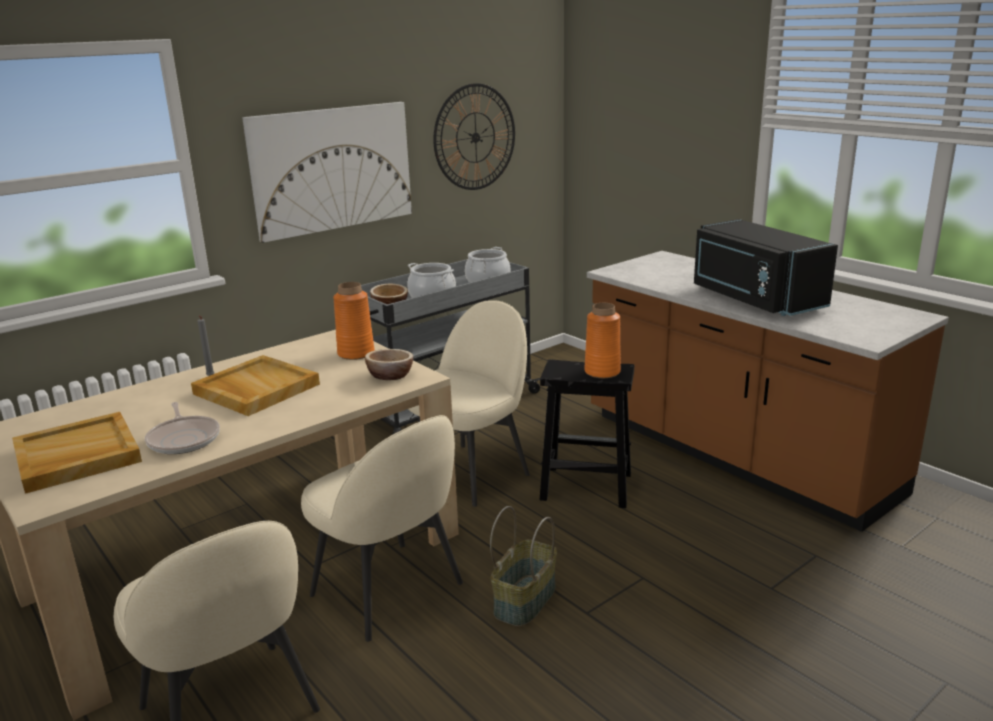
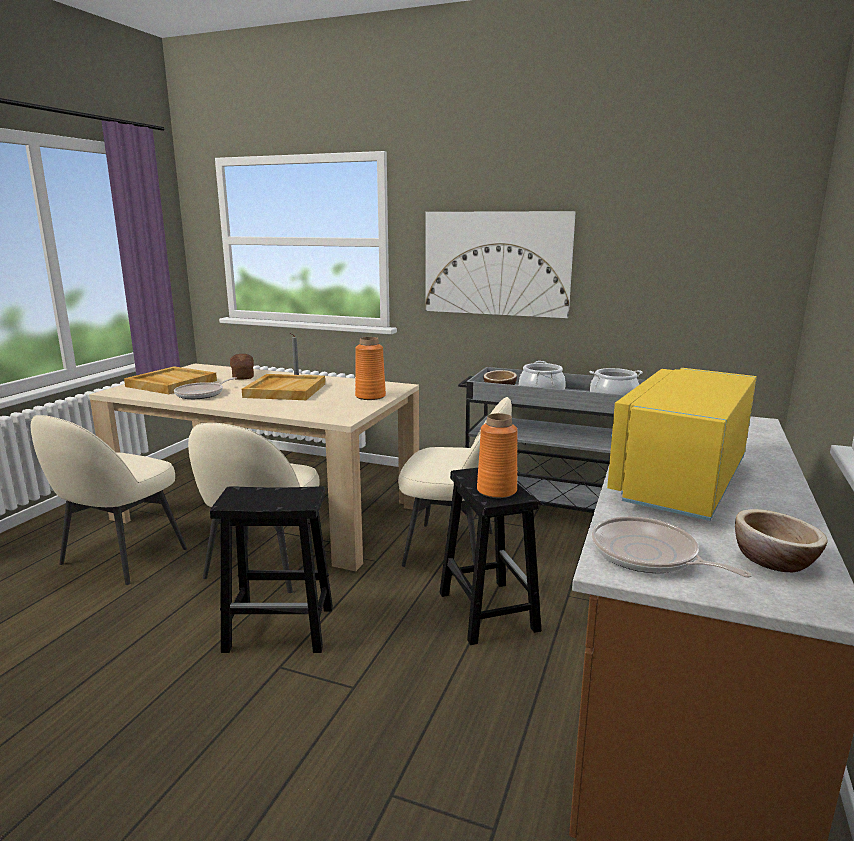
camera: 60 degrees right, 5 degrees down
bowl [365,349,413,380] -> bowl moved to [735,509,828,572]
wall clock [433,83,515,190] -> none
basket [490,506,557,627] -> black stool [210,486,333,653]
black microwave [694,219,838,316] -> yellow microwave [607,368,757,521]
none -> bread [230,354,254,380]
none -> frying pan [592,516,752,578]

